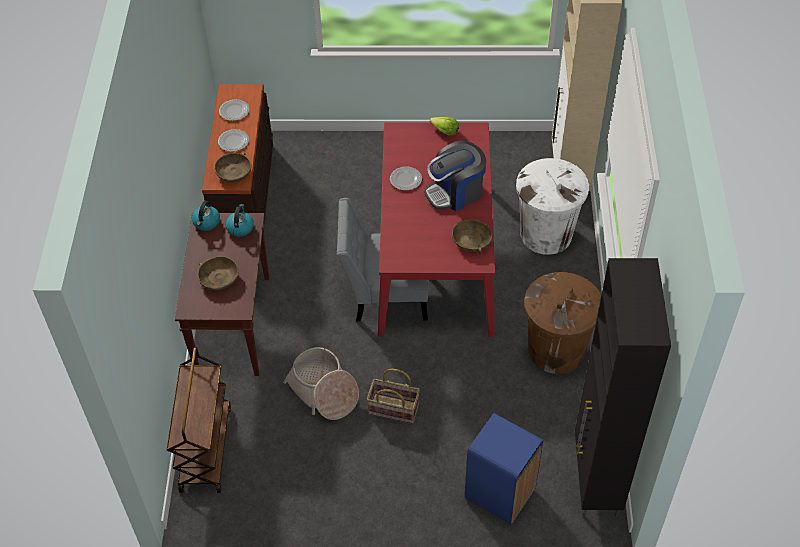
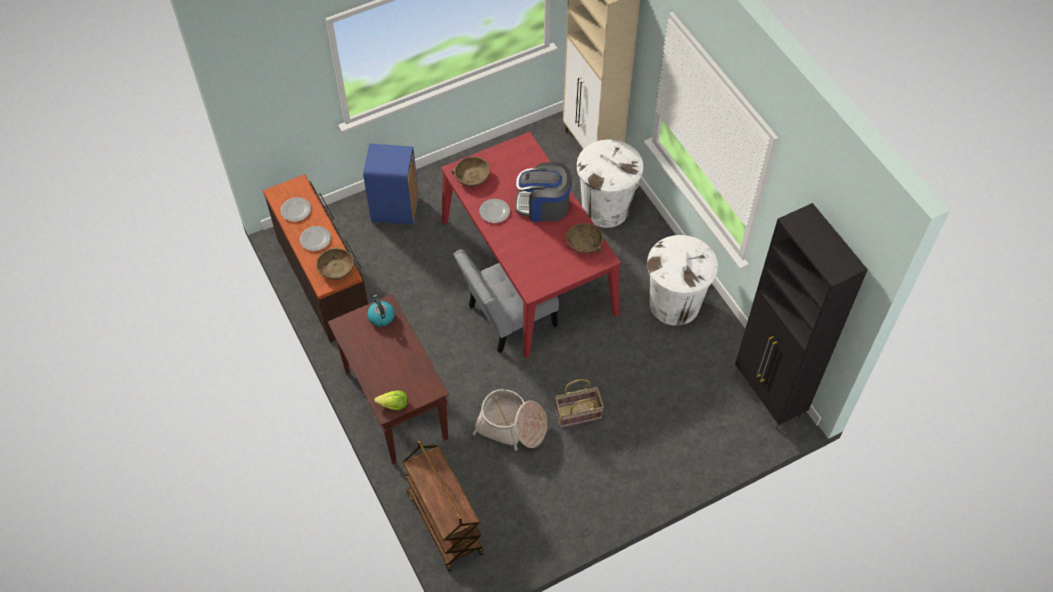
camera: 30 degrees left, 5 degrees up
kettle [192,201,220,231] -> none
brown bowl [197,256,239,290] -> brown bowl moved to [452,157,490,187]
coffee machine [424,140,486,211] -> coffee machine turned 60 degrees clockwise [515,162,572,222]
lettuce [430,117,459,135] -> lettuce moved to [374,390,408,410]
blue trash can [465,413,543,525] -> blue trash can moved to [363,144,419,225]
brown trash can [524,272,601,374] -> white trash can [647,235,718,326]

